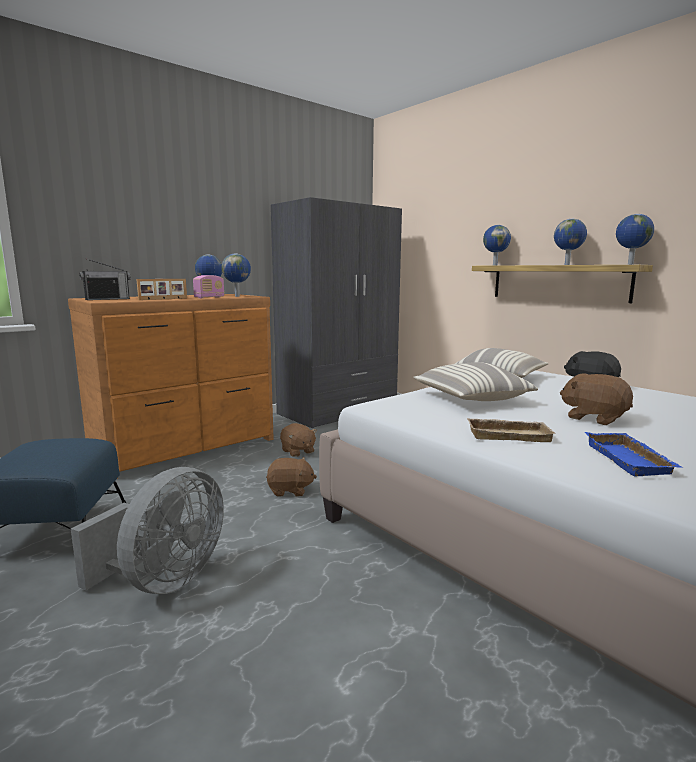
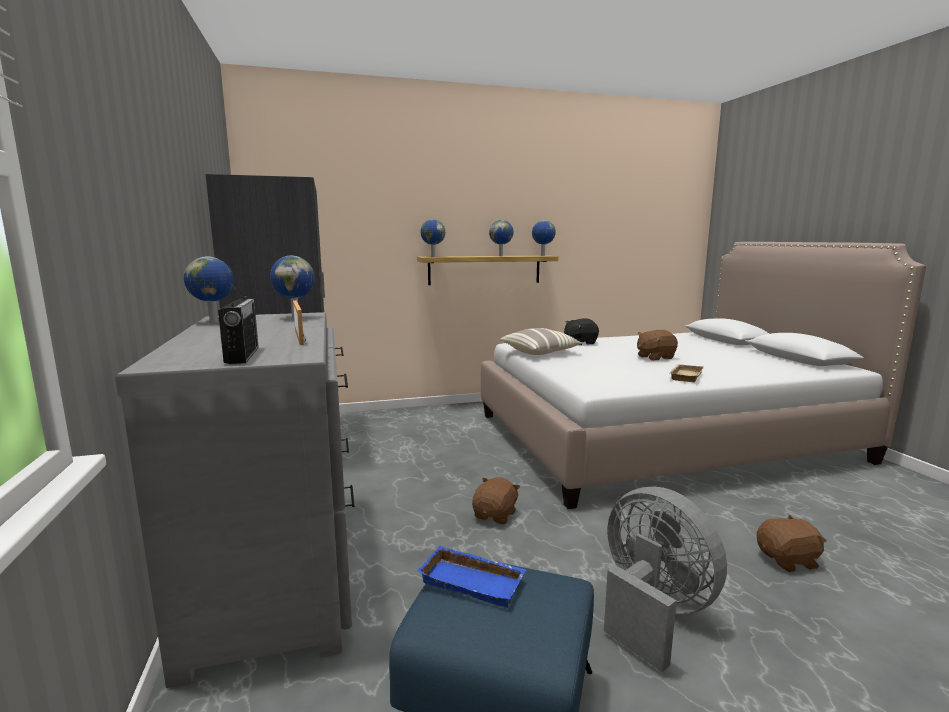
camera: 65 degrees left, 0 degrees up
brown dresser [68,294,274,479] -> grey dresser [115,312,355,688]
radio [193,275,224,298] -> none
brown plush toy [280,423,317,457] -> brown plush toy moved to [757,514,827,572]
pillow [413,362,538,401] -> none
blue tray [585,432,684,477] -> blue tray moved to [417,546,526,607]

